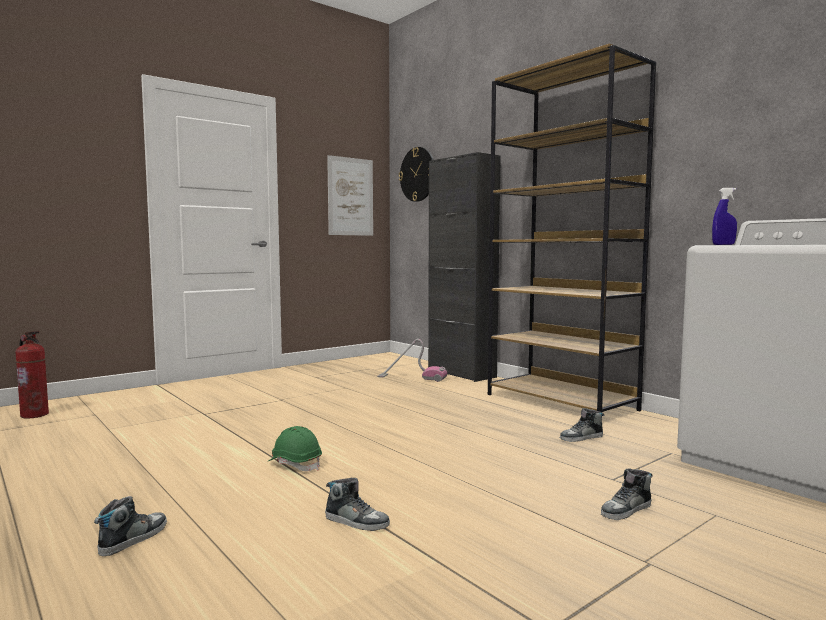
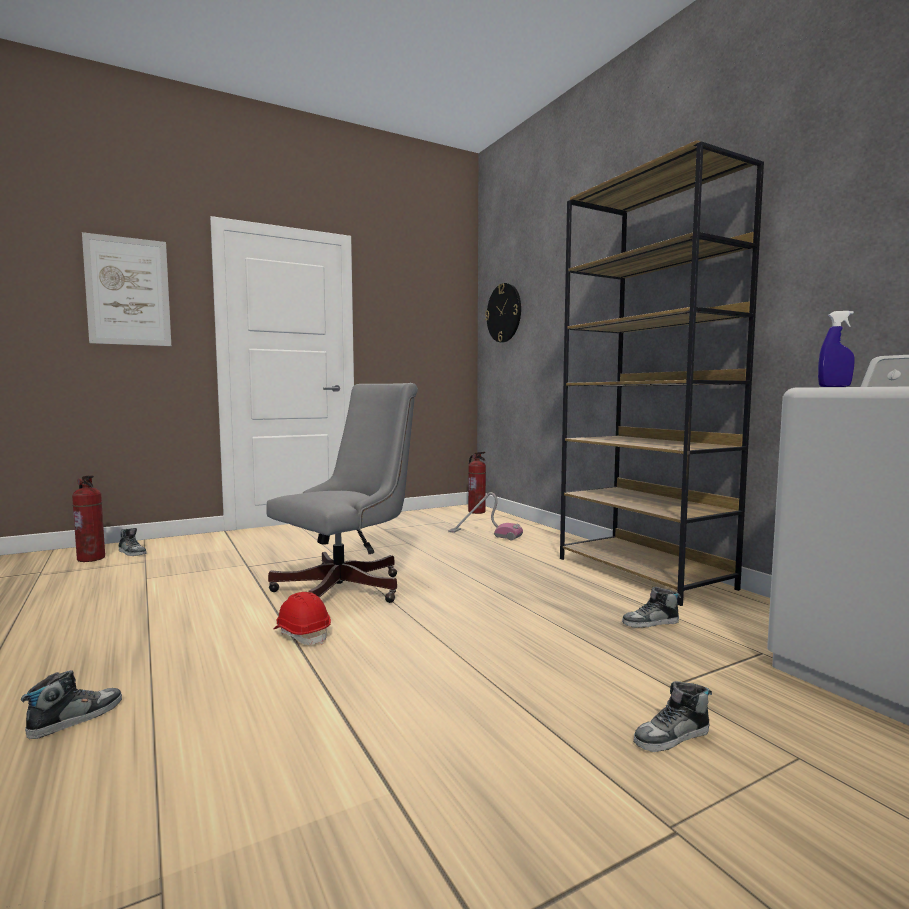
camera: 10 degrees right, 0 degrees up
green hard hat [269,426,322,471] -> red hard hat [273,592,331,645]
shoe [325,478,390,531] -> shoe moved to [118,528,147,556]
picture [327,155,373,236] -> picture moved to [82,232,171,346]
black cabinet [428,152,501,382] -> none
none -> grey office chair [266,383,418,603]
none -> fire extinguisher [468,452,486,514]

